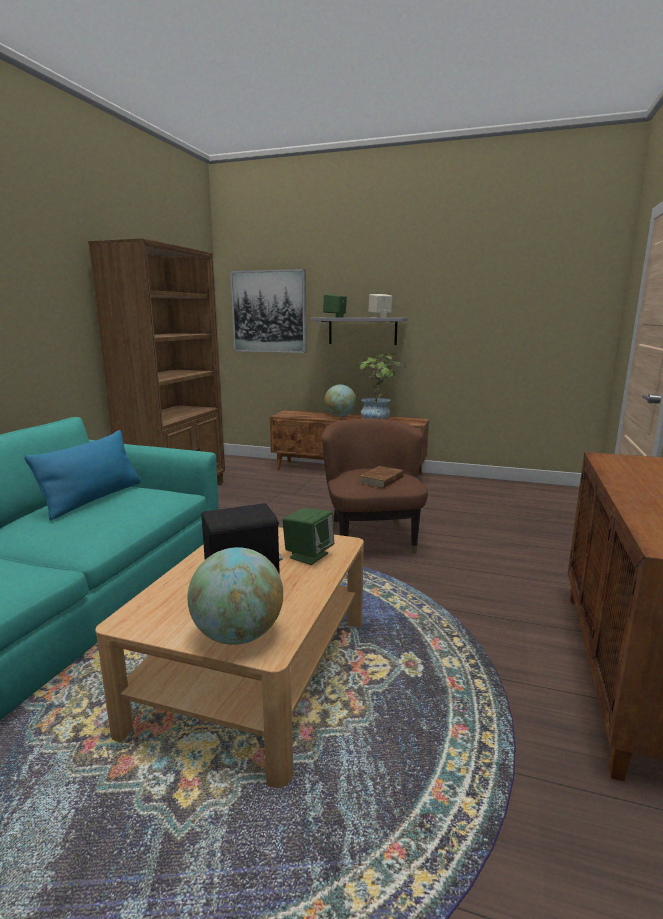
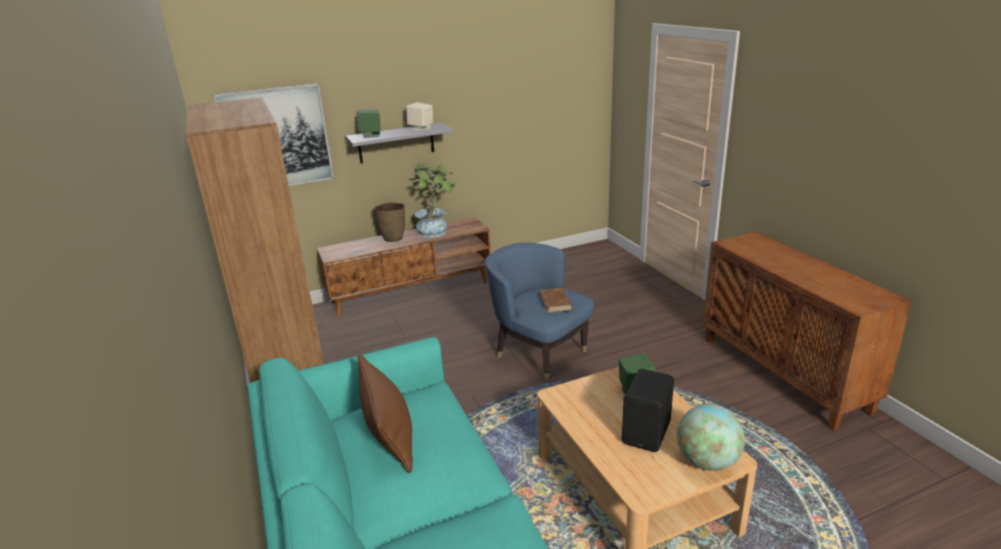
camera: 40 degrees left, 10 degrees up
blue pillow [25,430,141,520] -> brown pillow [357,354,413,473]
brown armchair [322,418,428,554] -> blue armchair [485,242,594,380]
globe [324,384,356,417] -> brown vase [374,202,405,242]

